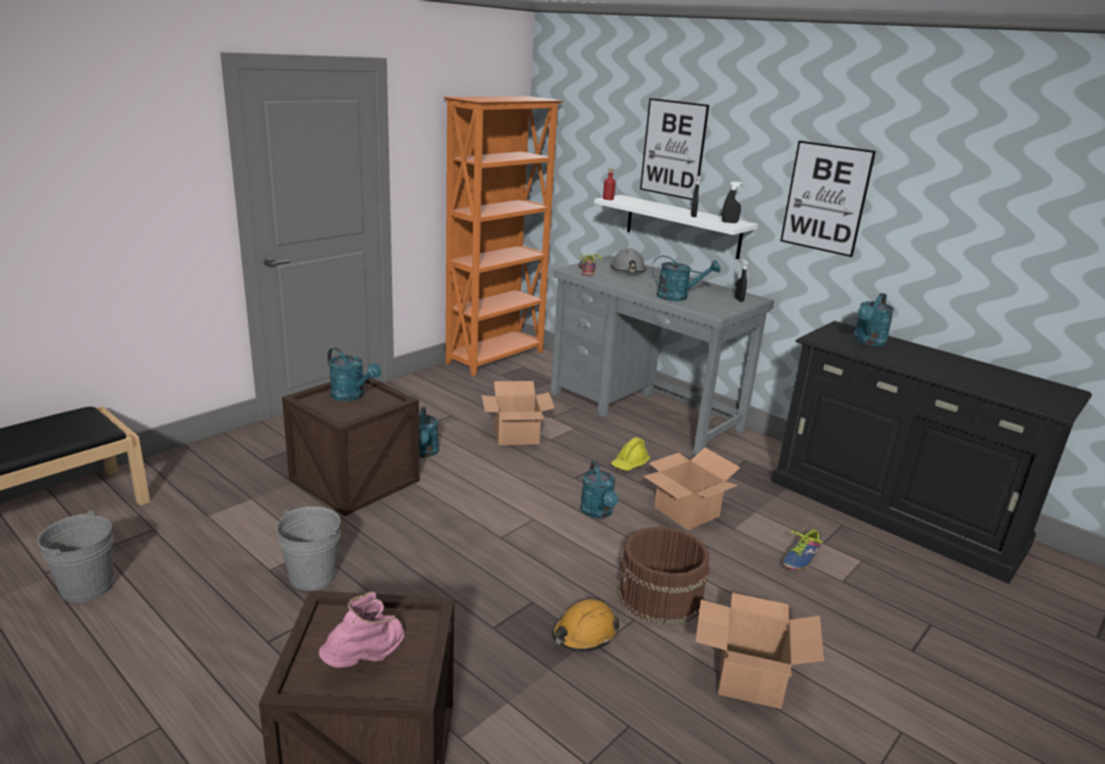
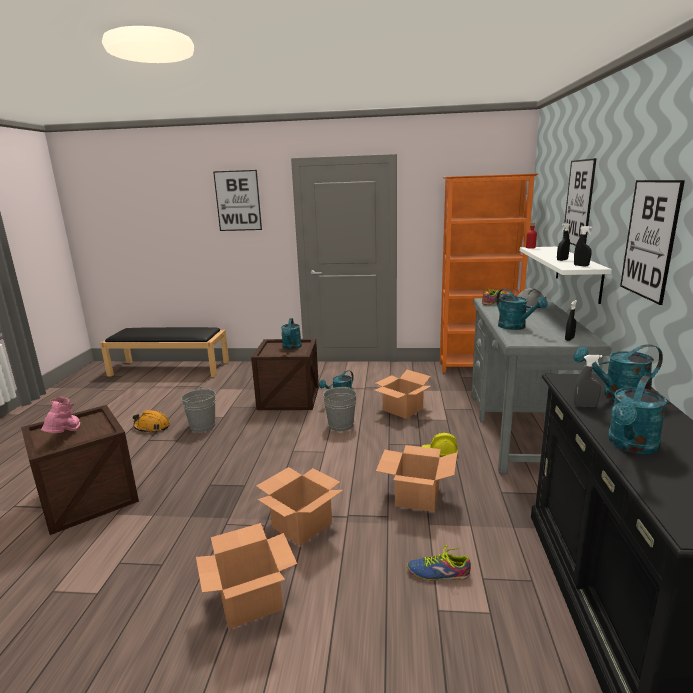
camera: 55 degrees right, 5 degrees down
grey bucket [37,511,114,603] -> grey bucket moved to [323,387,356,431]
pink boot [319,592,404,668] -> pink boot turned 90 degrees counterclockwise [41,396,80,433]
orange hard hat [552,599,619,652] -> orange hard hat moved to [133,410,170,433]
turquoise watering can [580,461,618,519] -> turquoise watering can moved to [608,376,667,454]
brown bucket [617,527,710,625] -> cardboard box [256,467,343,546]
none -> picture [213,170,262,231]
none -> grey spray bottle [574,355,602,407]

